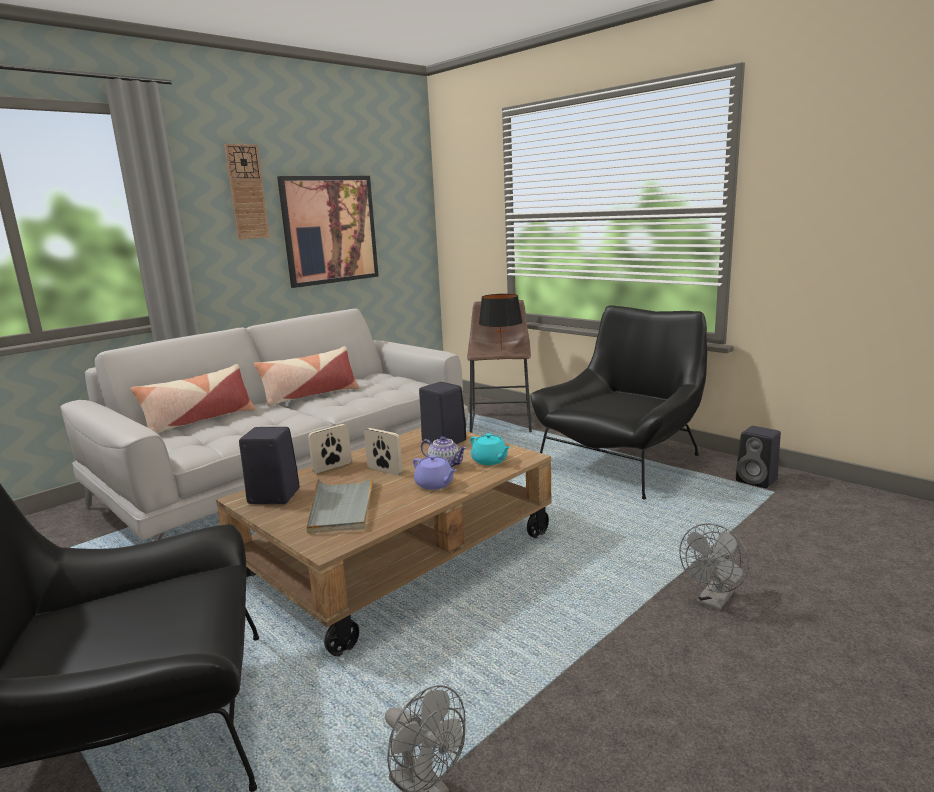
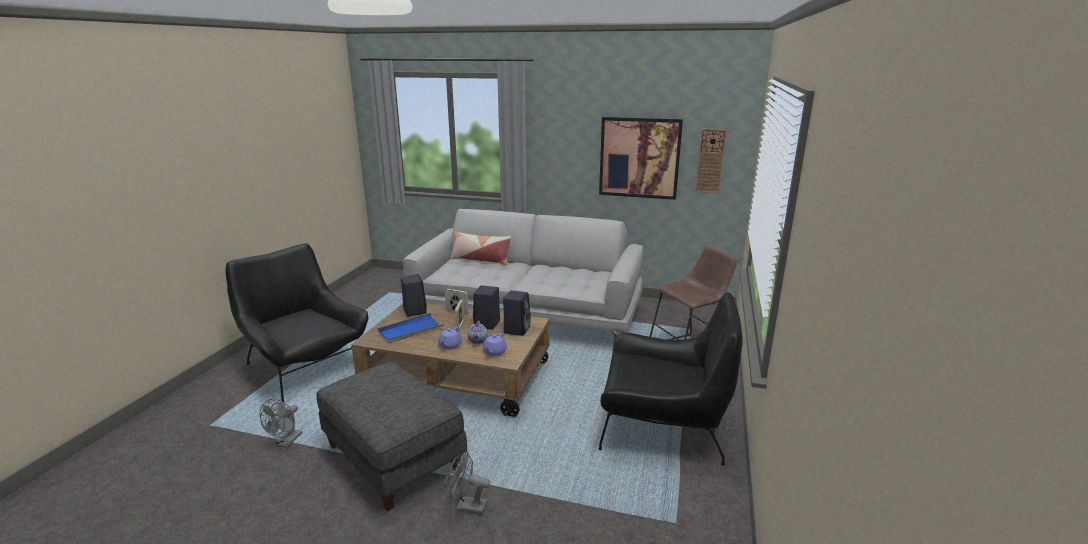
camera: 60 degrees right, 5 degrees up
wall clock [224,144,270,240] -> wall clock moved to [695,129,727,193]
pillow [254,346,359,406] -> none
grey tray [306,473,375,534] -> blue tray [377,313,444,343]
turquoise teapot [470,433,511,465] -> purple teapot [483,333,507,356]
black table lamp [479,294,523,351] -> none
black speaker [736,426,781,488] -> black speaker moved to [473,285,500,329]
none -> grey ottoman [317,362,467,511]

